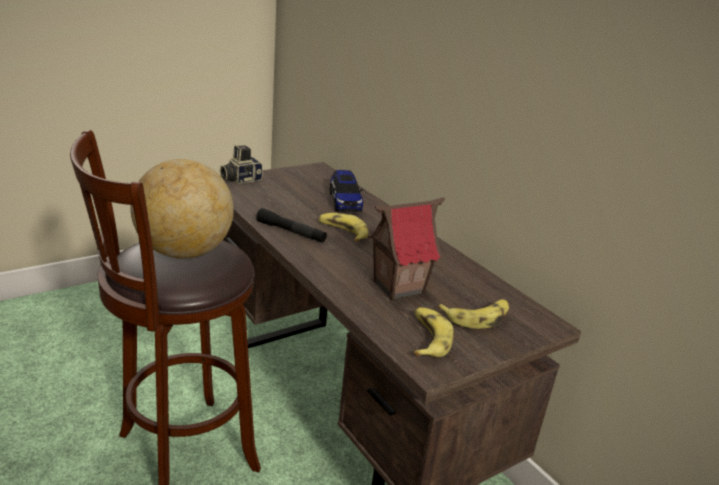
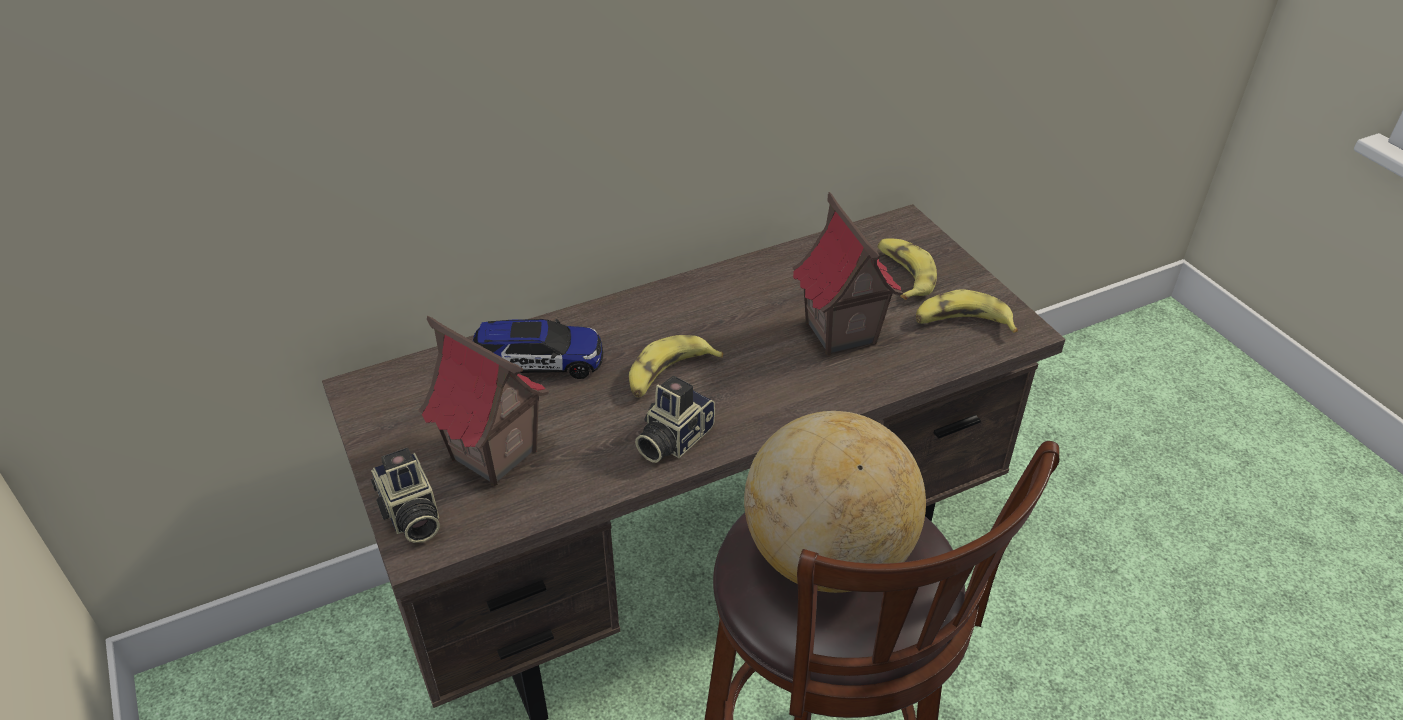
camera: 80 degrees left, 15 degrees up
black flashlight [256,208,327,243] -> camera [635,376,715,463]
none -> toy house [418,316,549,486]

